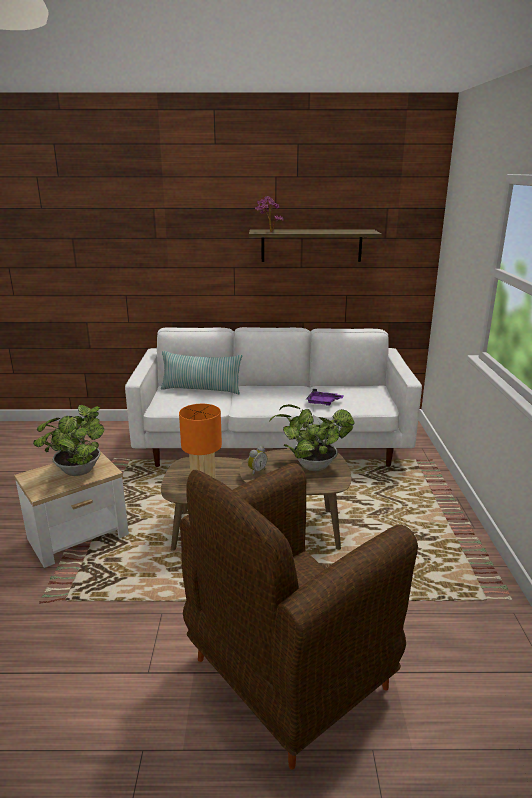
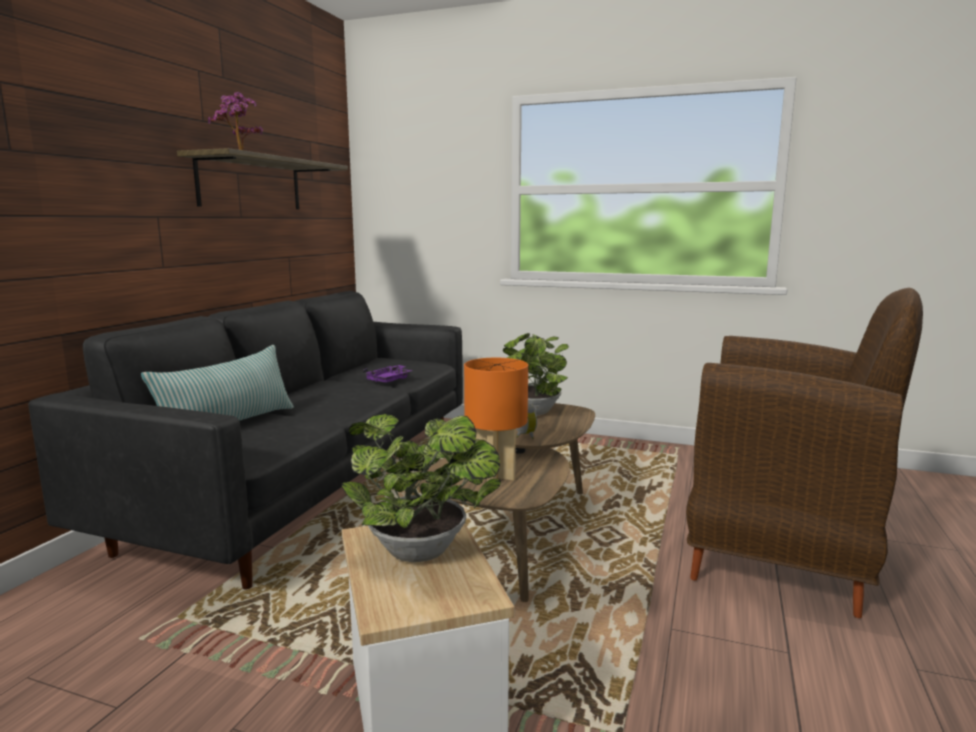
camera: 70 degrees left, 10 degrees down
white sofa [125,327,422,467] -> black sofa [28,291,463,589]
brown armchair [180,463,418,769] -> brown armchair turned 45 degrees counterclockwise [686,288,923,618]

